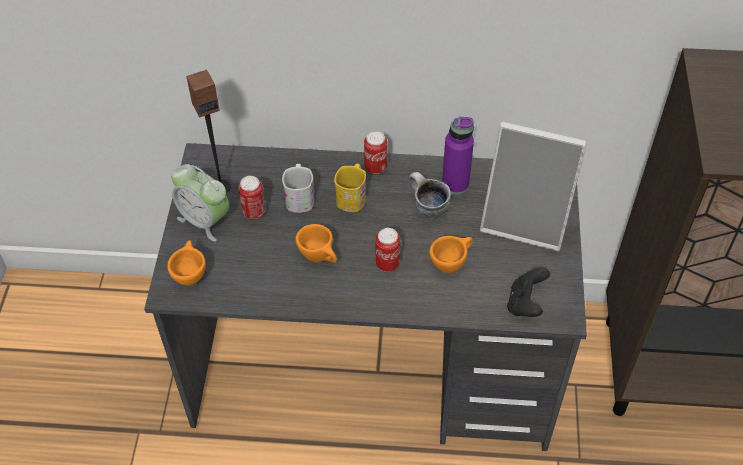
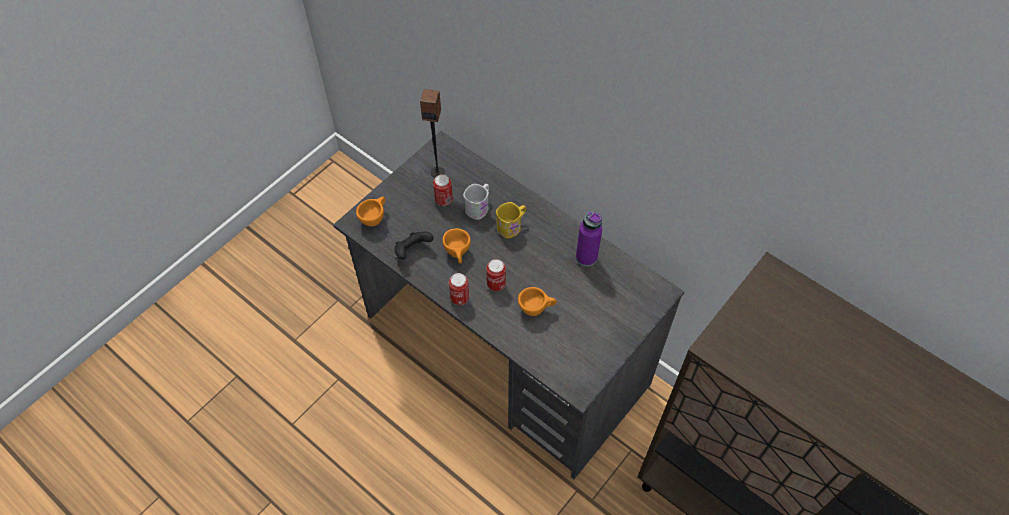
camera: 35 degrees right, 5 degrees up
alarm clock [171,164,229,242] -> none
can [364,131,387,174] -> can moved to [449,273,469,305]
mug [409,172,451,218] -> none
picture frame [480,122,587,251] -> none
black game controller [507,268,550,317] -> black game controller moved to [394,232,434,260]

